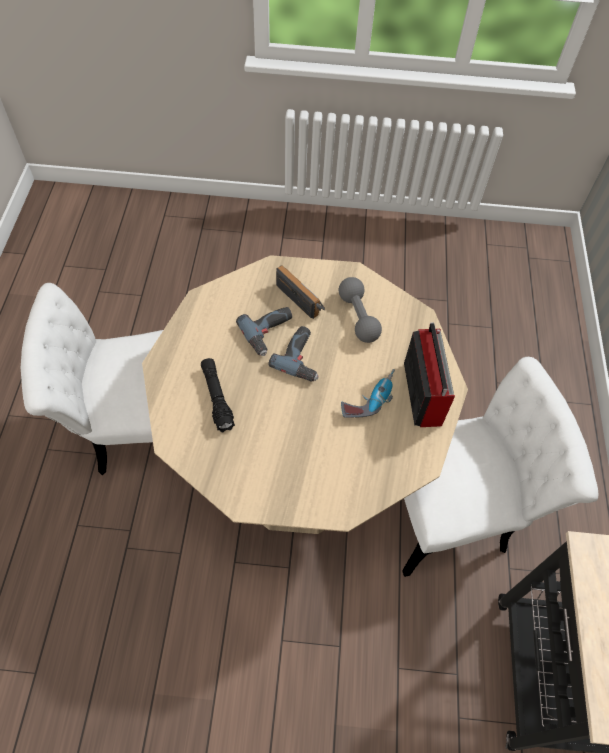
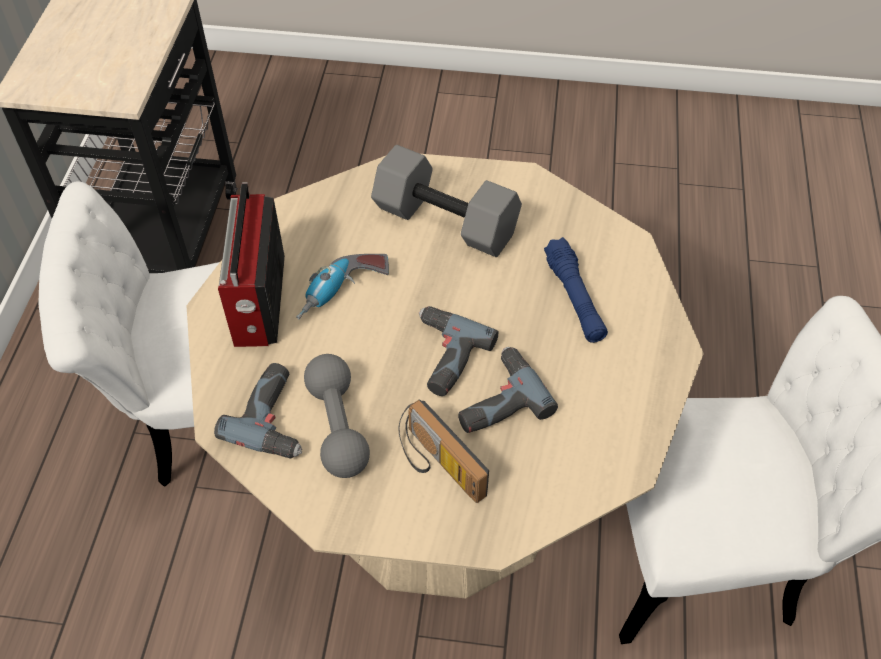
camera: 175 degrees left, 5 degrees down
black flashlight [201,358,235,433] -> blue flashlight [544,237,608,343]
none -> power drill [214,363,302,459]
none -> grey dumbbell [371,145,522,257]

